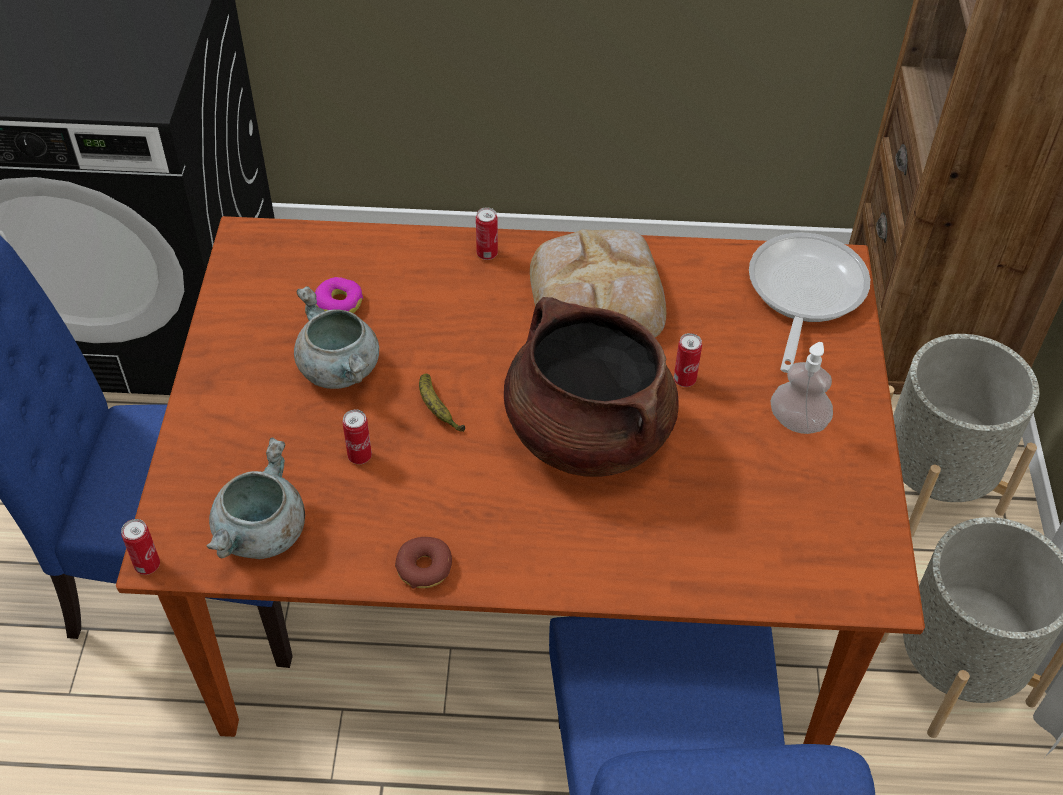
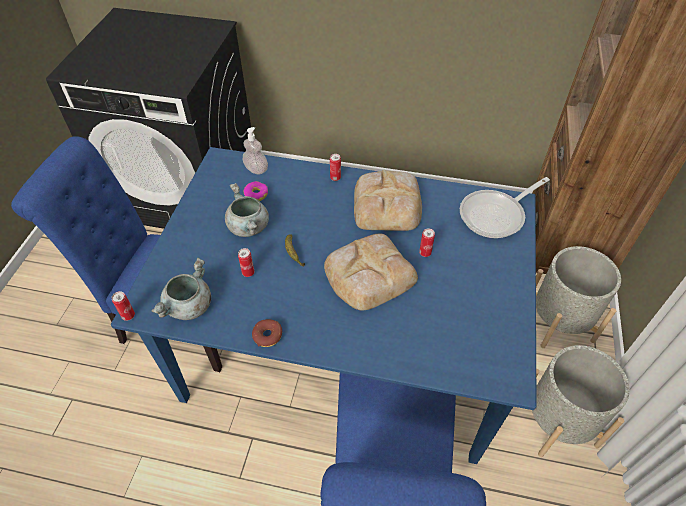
camera: 10 degrees right, 0 degrees up
brown dining table [116,216,925,745] -> blue dining table [111,147,537,464]
brown cooking pot [504,297,679,477] -> bread [324,233,418,310]
frying pan [749,233,870,373] -> frying pan turned 150 degrees counterclockwise [460,177,550,238]
soap dispenser [770,342,833,434] -> soap dispenser moved to [243,127,268,174]

